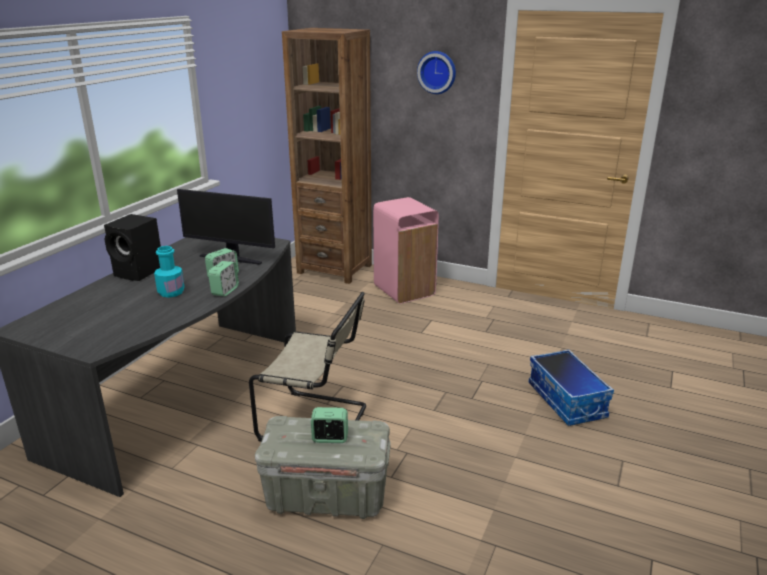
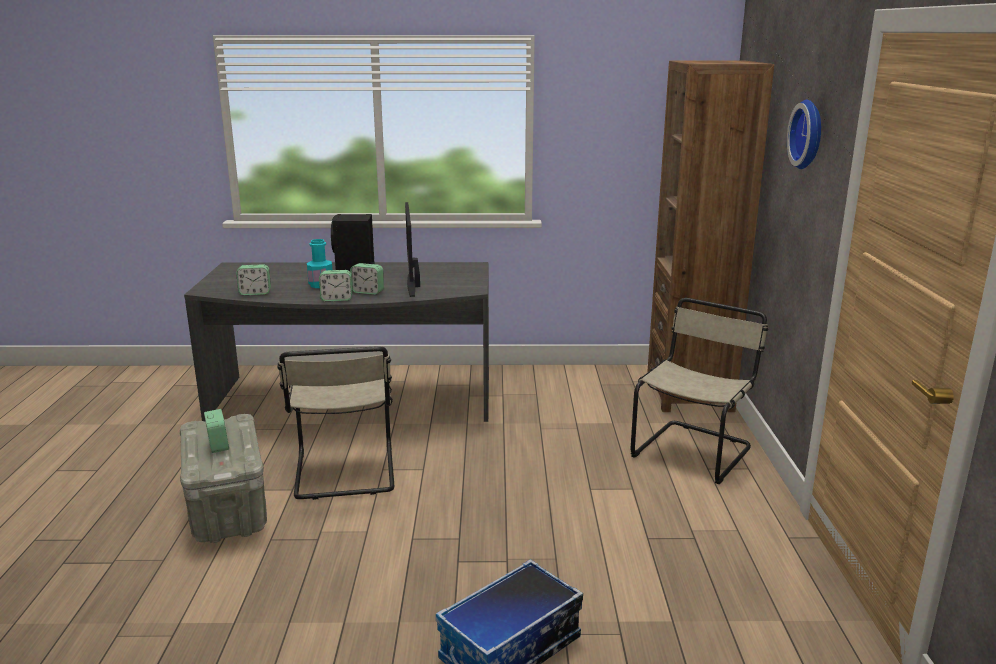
camera: 65 degrees right, 5 degrees down
pink trash can [373,197,439,304] -> beige chair [631,298,768,484]
none -> alarm clock [236,264,271,295]

